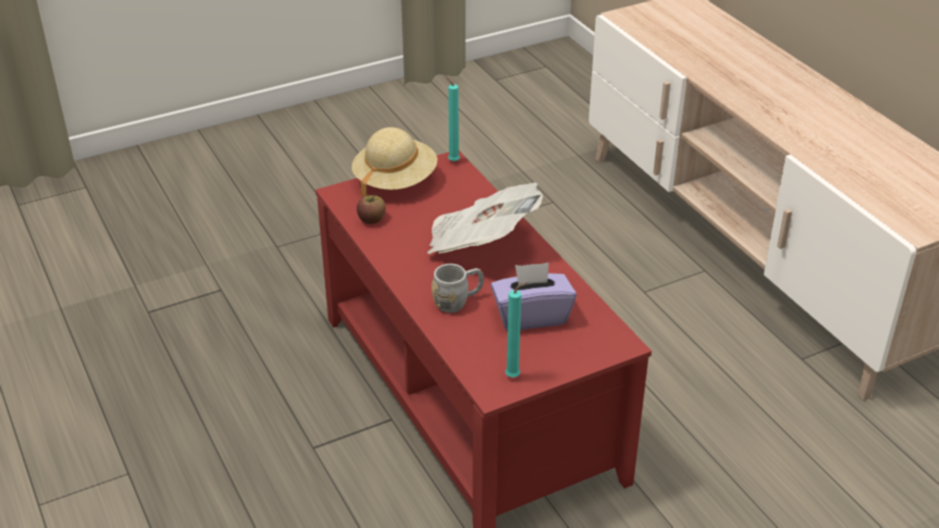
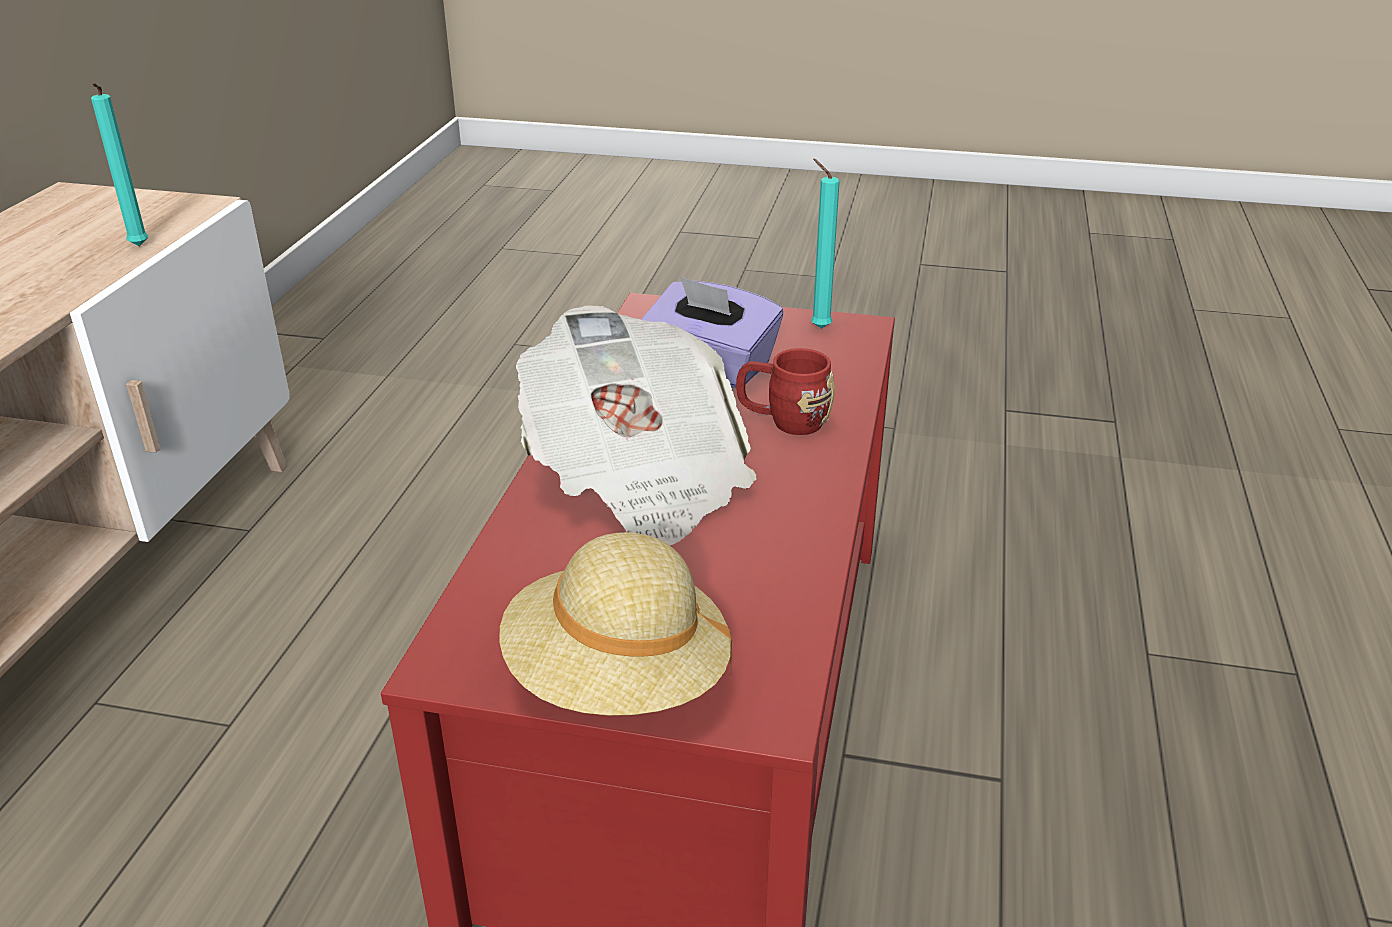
camera: 140 degrees left, 5 degrees down
apple [357,195,386,224] -> none
grey mug [432,264,484,313] -> red mug [736,348,835,435]
turquoise candle [445,75,460,162] -> turquoise candle moved to [91,83,148,246]

